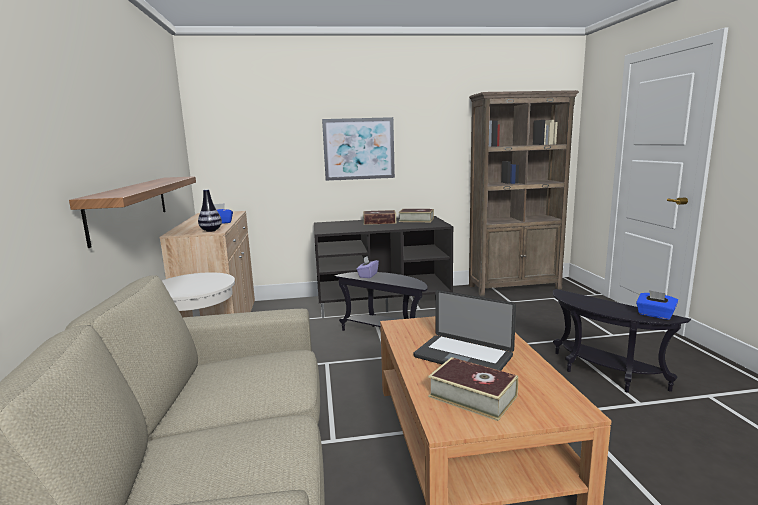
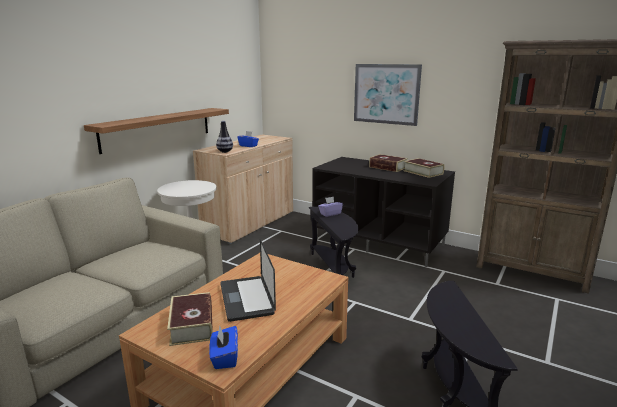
camera: 40 degrees right, 5 degrees up
blue tissue box [636,290,678,320] -> blue tissue box moved to [209,325,238,369]

